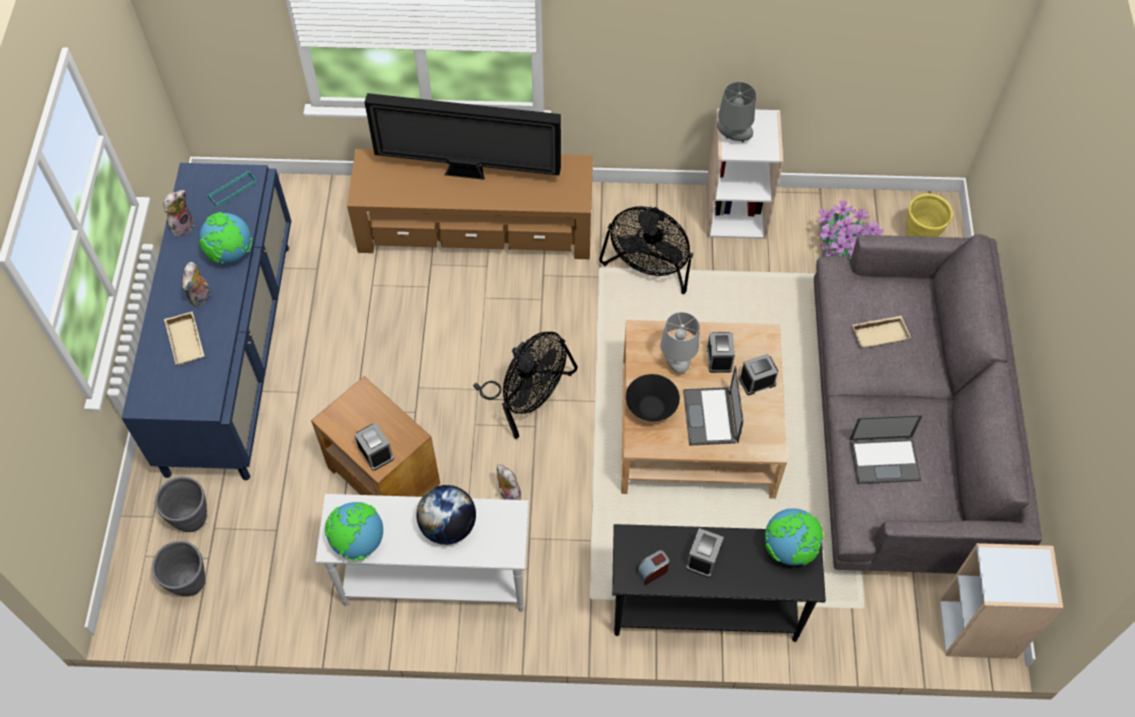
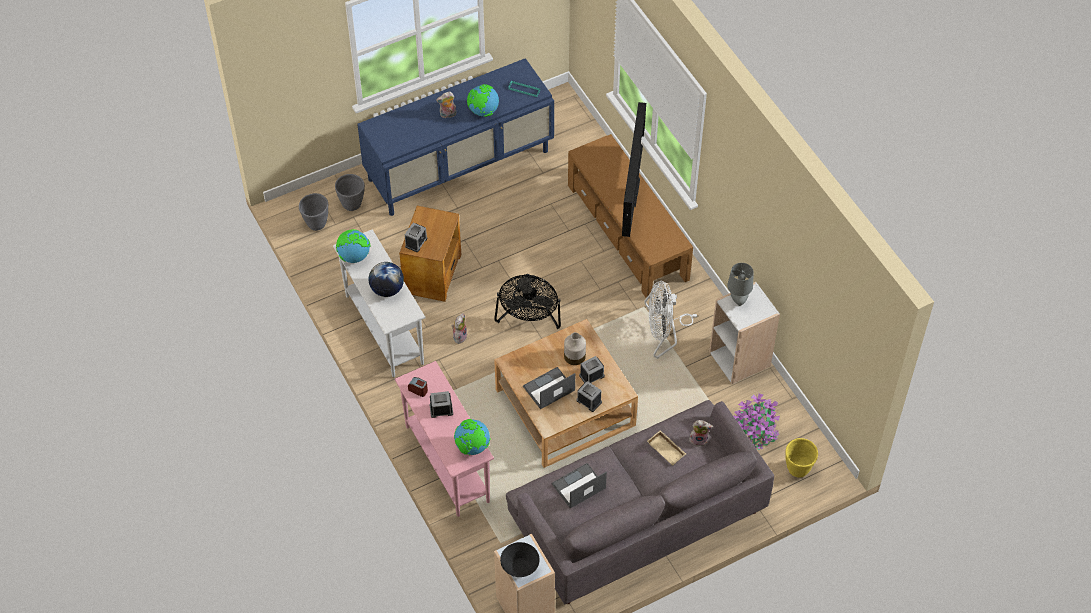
camera: 60 degrees right, 5 degrees down
plush toy [163,190,194,236] -> plush toy moved to [689,420,713,447]
beige tray [164,311,204,366] -> none
television [364,93,561,180] -> television turned 150 degrees counterclockwise [622,102,646,237]
black fan [599,206,693,294] -> white fan [645,281,698,359]
black console table [612,524,826,642] -> pink console table [395,361,494,517]
black bowl [626,374,680,422] -> black bowl moved to [500,542,540,577]
grey table lamp [661,312,699,373] -> beige vase [564,332,586,365]
laptop [850,415,923,484] -> laptop turned 90 degrees clockwise [552,463,607,509]

